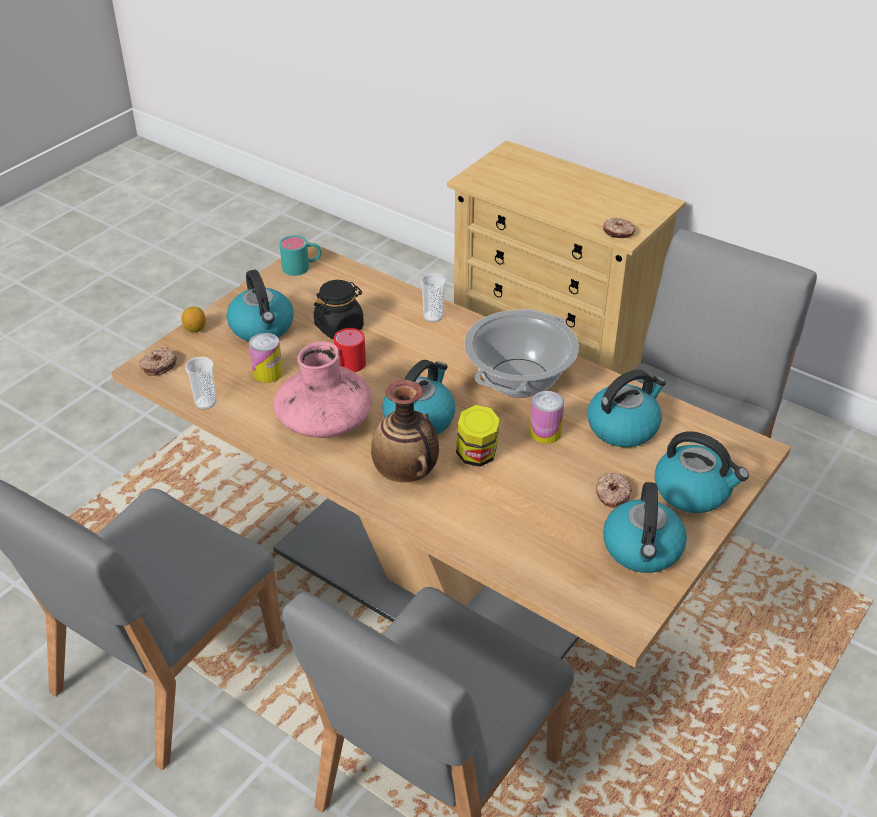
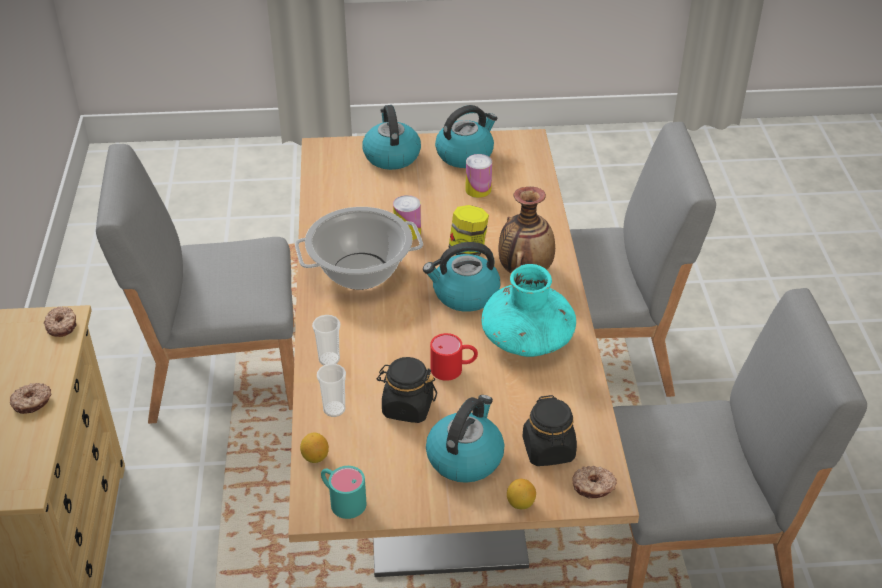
camera: 130 degrees left, 0 degrees up
cup [185,357,216,409] -> cup moved to [317,364,346,417]
can [249,333,283,383] -> can moved to [465,154,492,198]
pink vase [273,341,372,438] -> turquoise vase [482,264,576,357]
kettle [587,369,666,447] -> none
donut [596,473,632,508] -> donut moved to [10,383,52,414]
none -> lemon [300,432,329,463]
none -> black jar [523,395,577,466]

